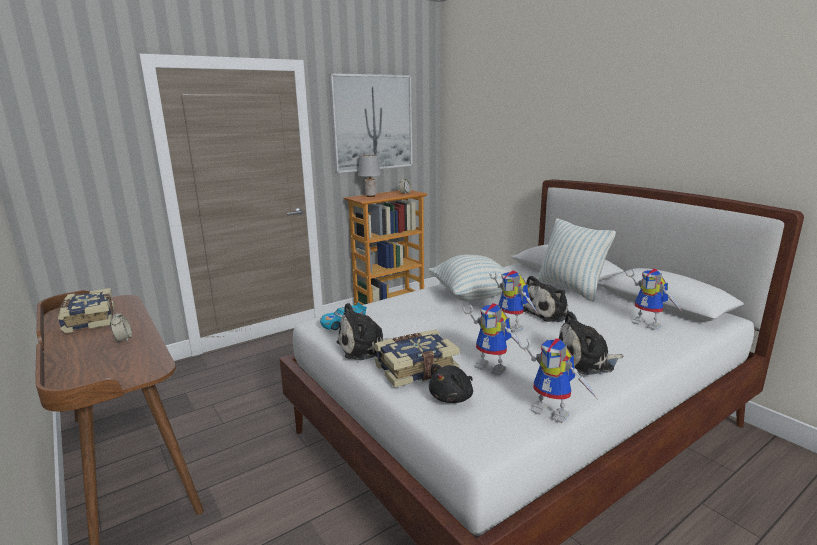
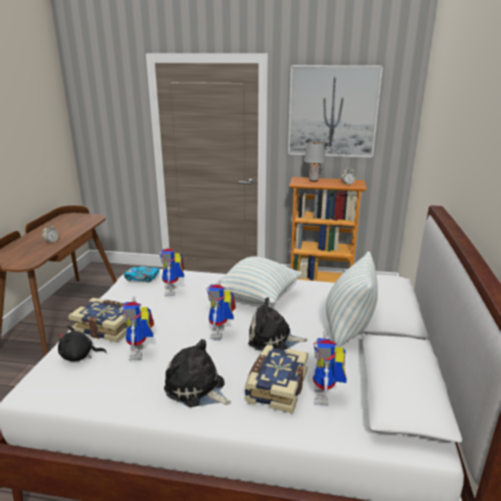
camera: 45 degrees right, 5 degrees up
book [58,288,115,333] -> book moved to [244,345,308,414]
plush toy [337,303,396,360] -> none
toy robot [518,338,597,423] -> toy robot moved to [159,246,184,296]

